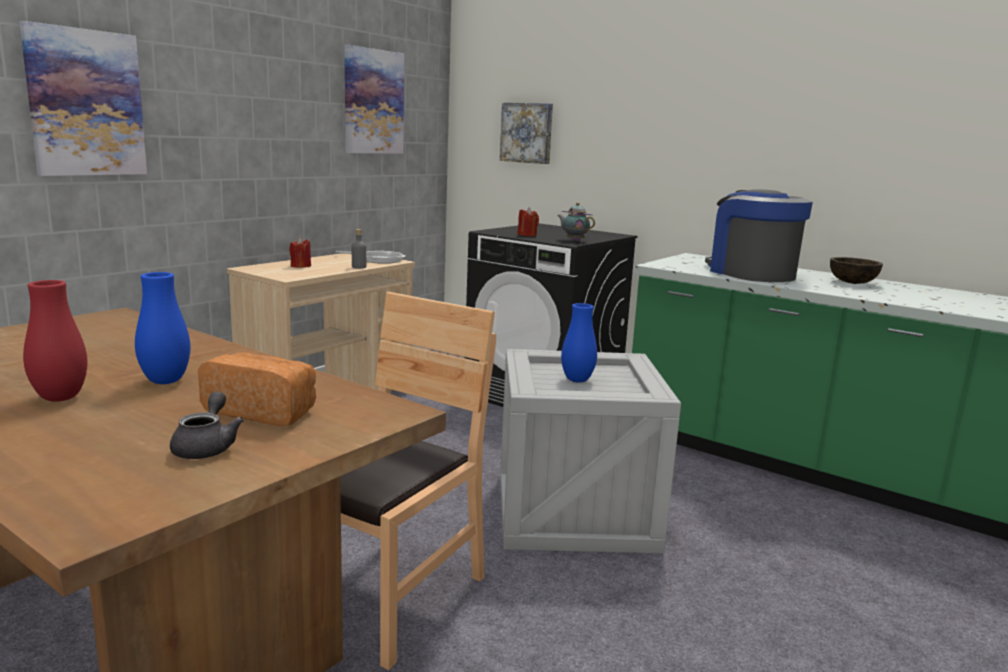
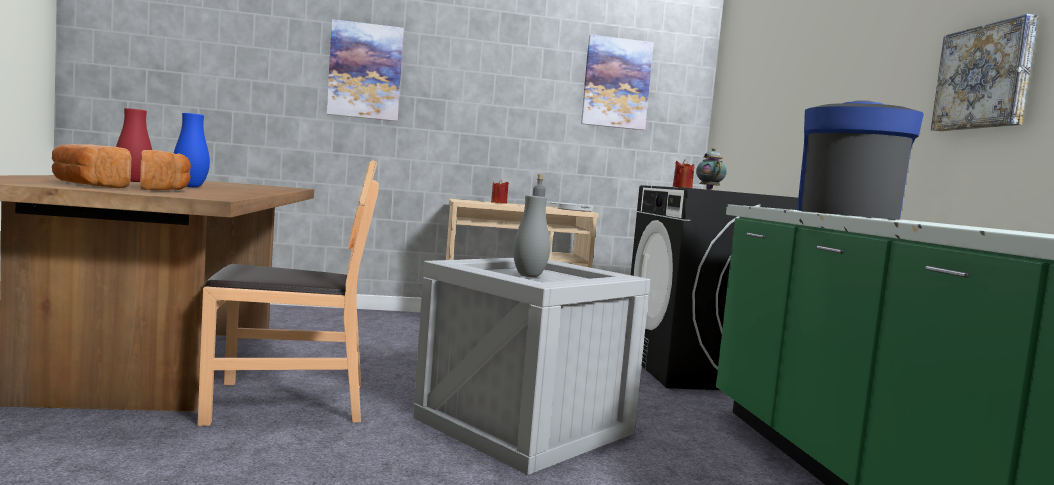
camera: 45 degrees right, 10 degrees down
grey teapot [170,391,244,459] -> bread [52,144,131,188]
picture [500,103,553,164] -> picture moved to [931,14,1038,131]
blue vase [561,303,597,383] -> grey vase [513,195,550,277]
brown bowl [830,257,883,284] -> none

